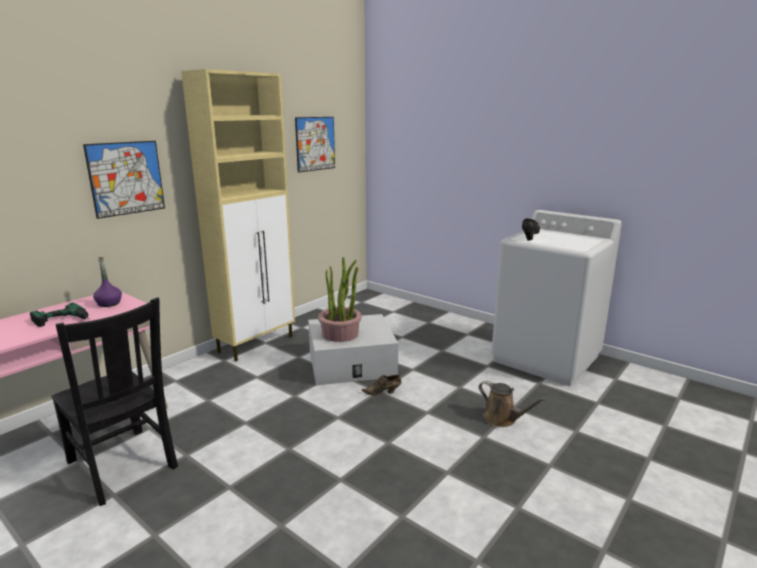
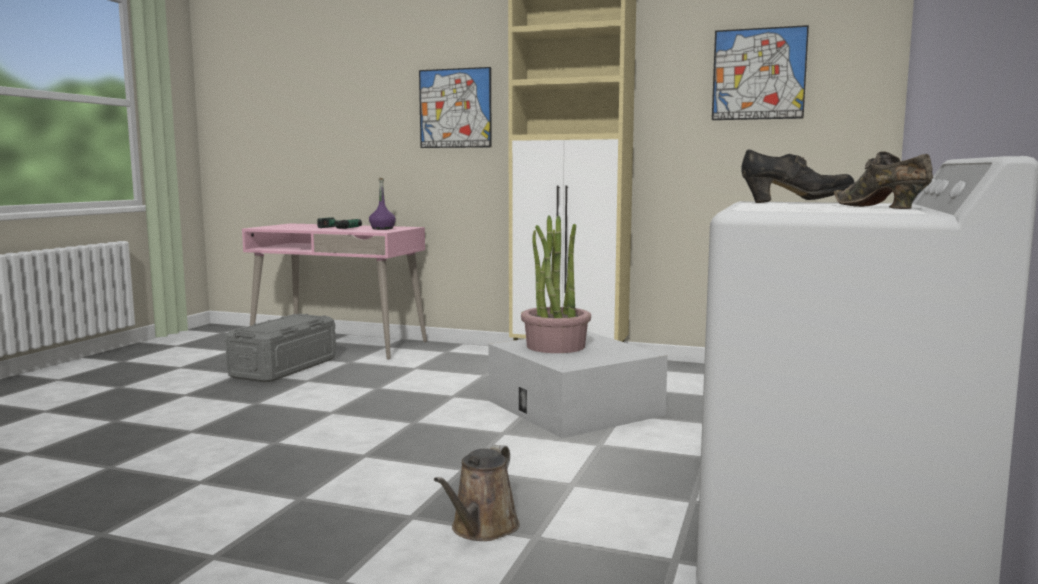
camera: 70 degrees right, 10 degrees down
black chair [51,298,178,506] -> grey storage box [225,314,336,382]
brown shoe [361,375,402,396] -> brown shoe moved to [834,151,933,209]

